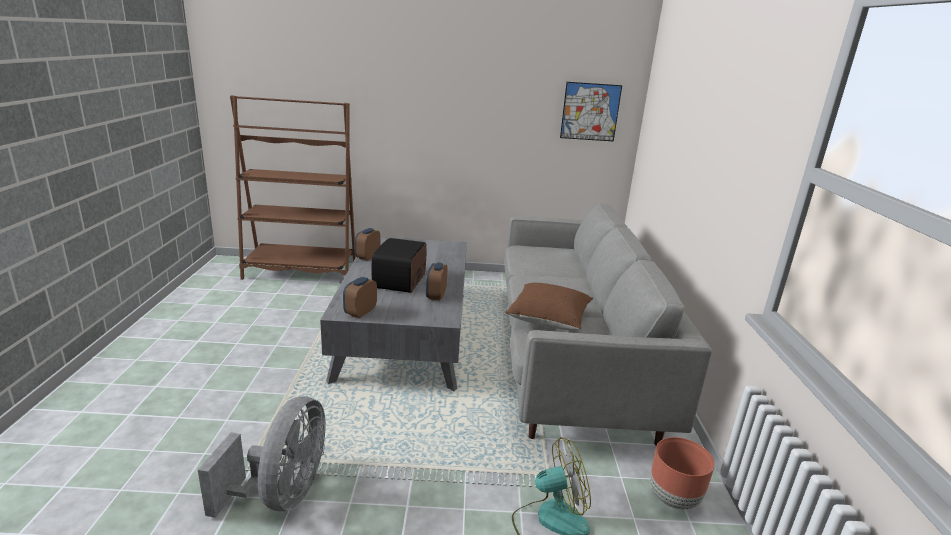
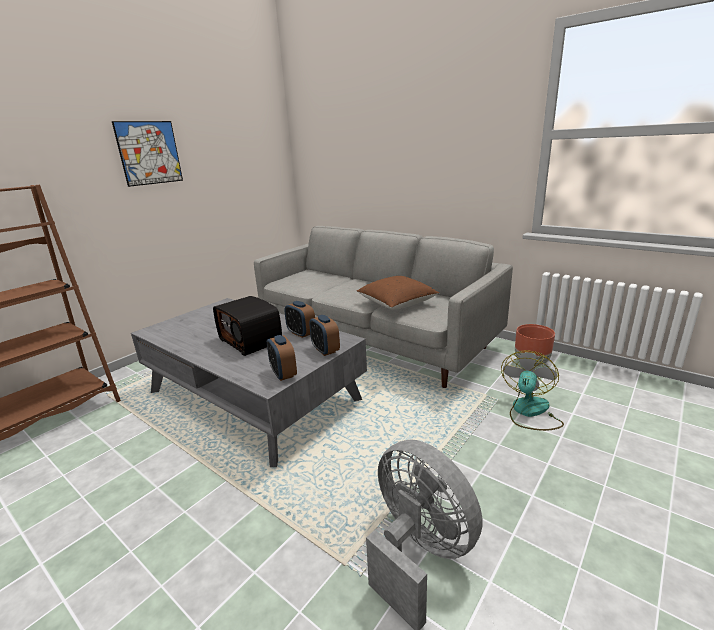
camera: 50 degrees left, 0 degrees up
alarm clock [354,228,380,261] -> alarm clock moved to [309,315,340,356]
picture [560,82,622,141] -> picture moved to [112,121,183,187]

